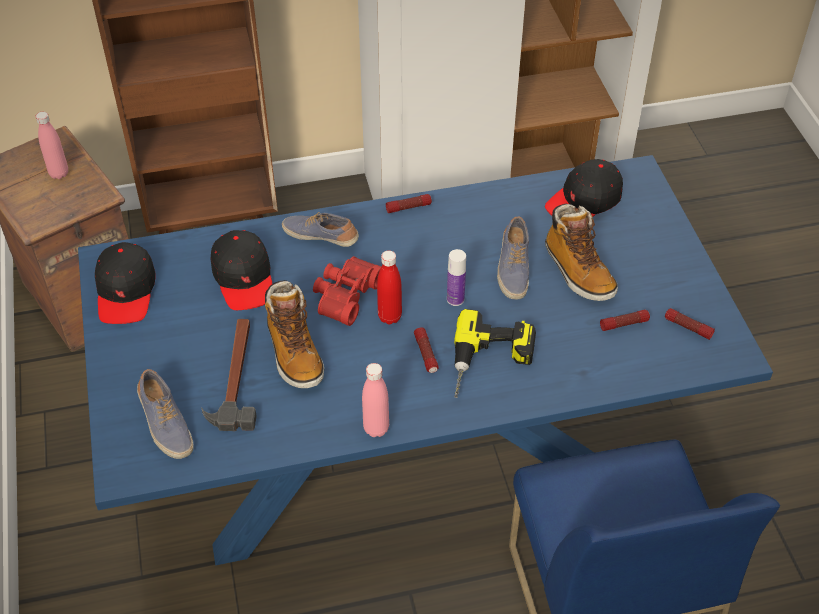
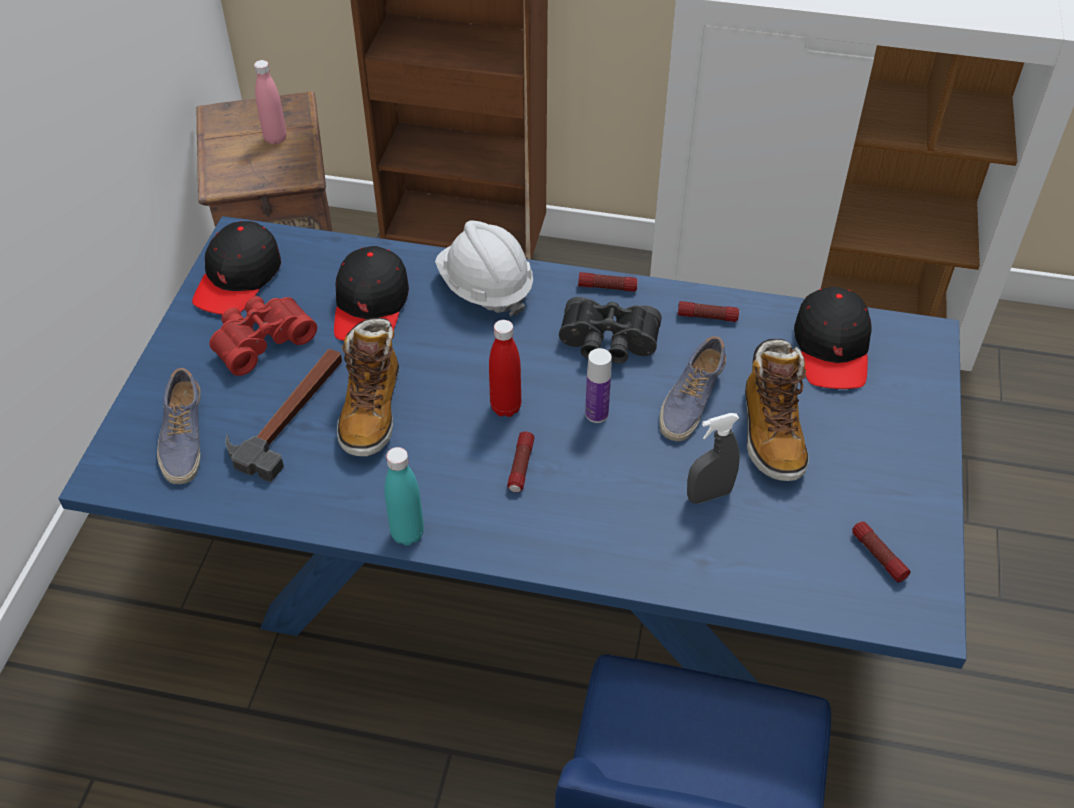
camera: 25 degrees right, 0 degrees up
shoe [282,212,359,247] -> white hard hat [435,220,533,316]
red binoculars [313,256,381,326] -> red binoculars moved to [209,296,317,376]
pink bottle [362,363,389,437] -> turquoise bottle [385,447,424,545]
power drill [454,309,536,398] -> none
black cap [545,159,623,216] -> black cap turned 75 degrees counterclockwise [794,287,872,389]
flashlight [600,310,650,331] -> flashlight moved to [678,301,739,322]
none -> black binoculars [559,297,662,364]
none -> grey spray bottle [687,413,740,504]

